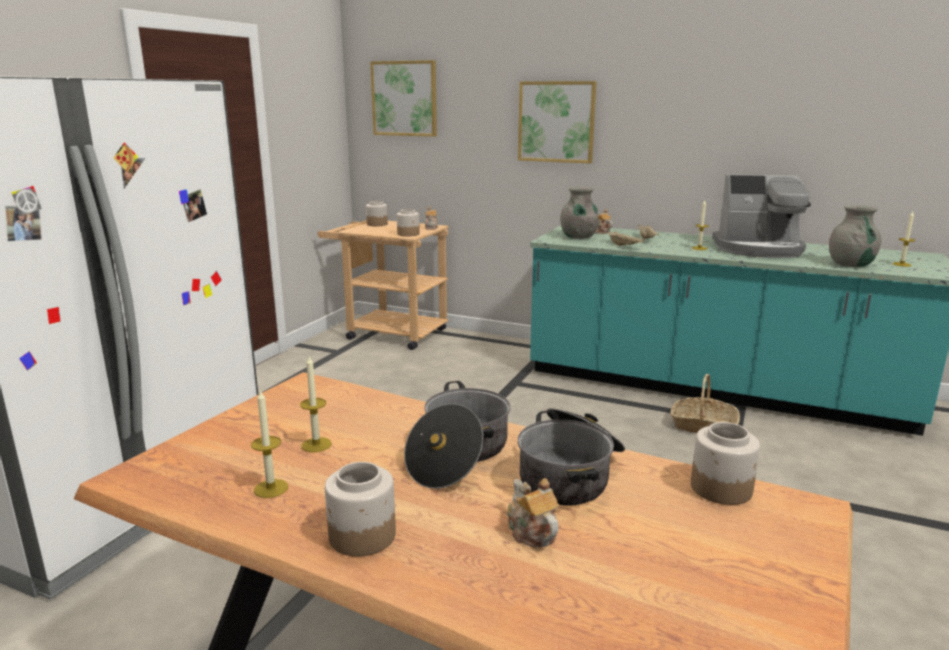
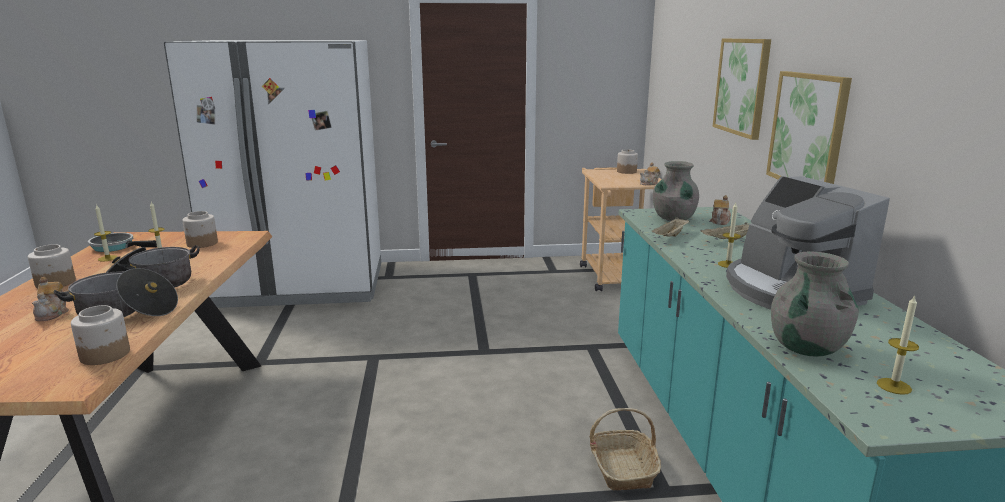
camera: 60 degrees right, 0 degrees up
picture [370,60,437,137] -> picture moved to [766,71,852,184]
jar [397,209,420,237] -> jar moved to [183,211,218,248]
teapot [507,478,559,547] -> teapot turned 135 degrees clockwise [32,277,69,321]
none -> frying pan [88,233,157,252]

